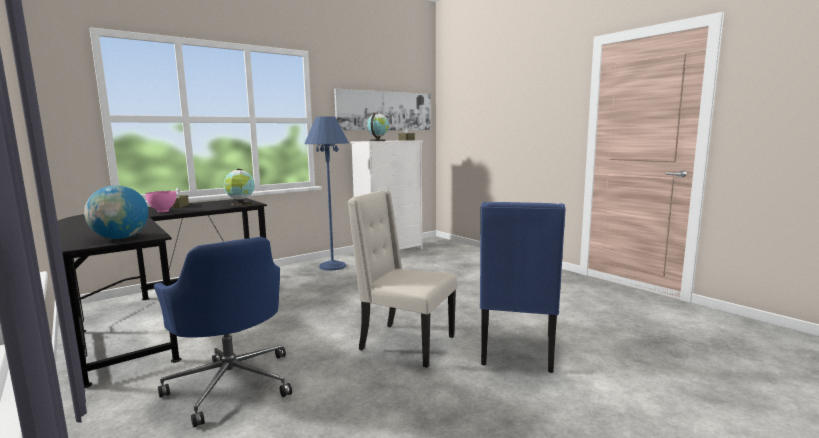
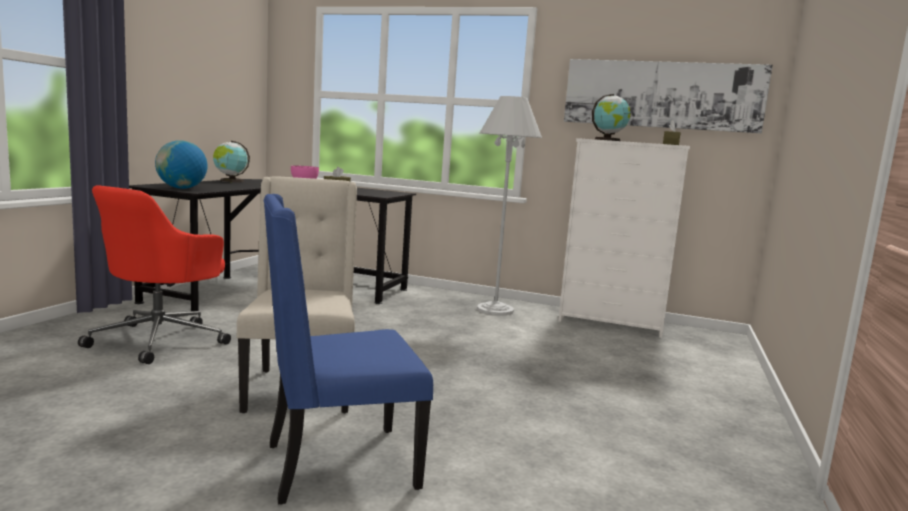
camera: 55 degrees right, 0 degrees up
blue office chair [154,237,292,428] -> red office chair [78,186,231,364]
globe [223,169,255,206] -> globe moved to [213,141,250,182]
blue floor lamp [304,116,349,270] -> white floor lamp [477,96,542,315]

